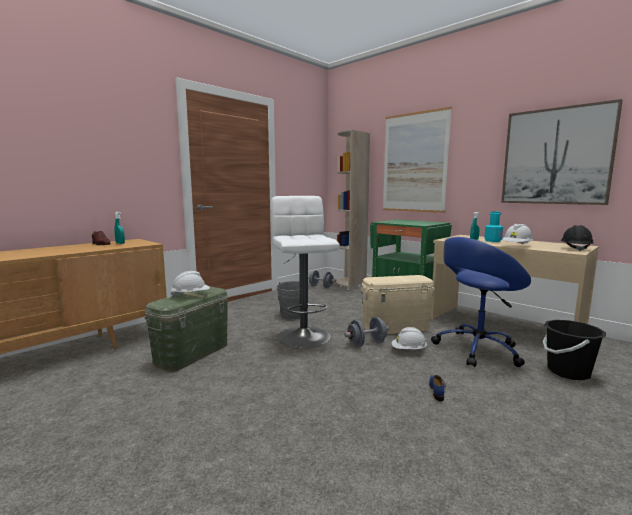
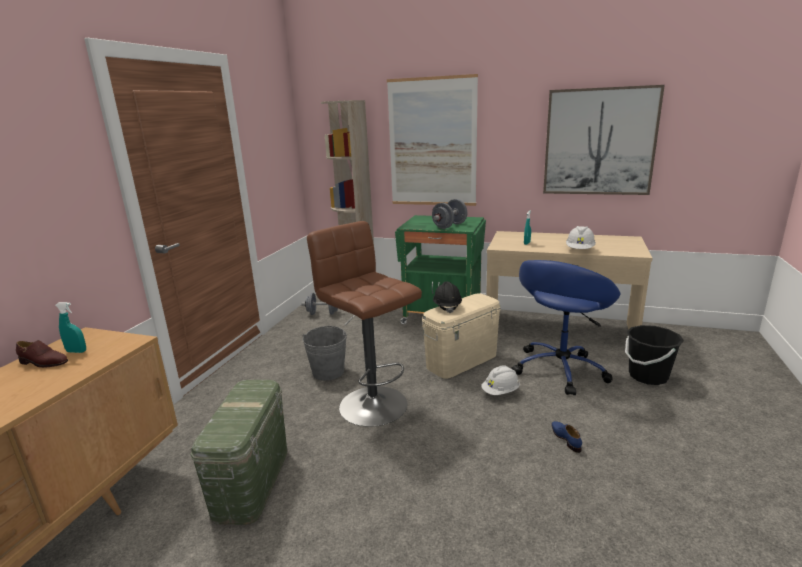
camera: 25 degrees left, 10 degrees up
white hard hat [171,271,210,297] -> none
white stool [271,196,340,348] -> brown stool [307,221,422,427]
grey dumbbell [345,317,389,347] -> grey dumbbell moved to [432,199,467,229]
turquoise bottle [484,211,503,242] -> none
black hard hat [561,225,594,251] -> black hard hat moved to [433,282,462,313]

